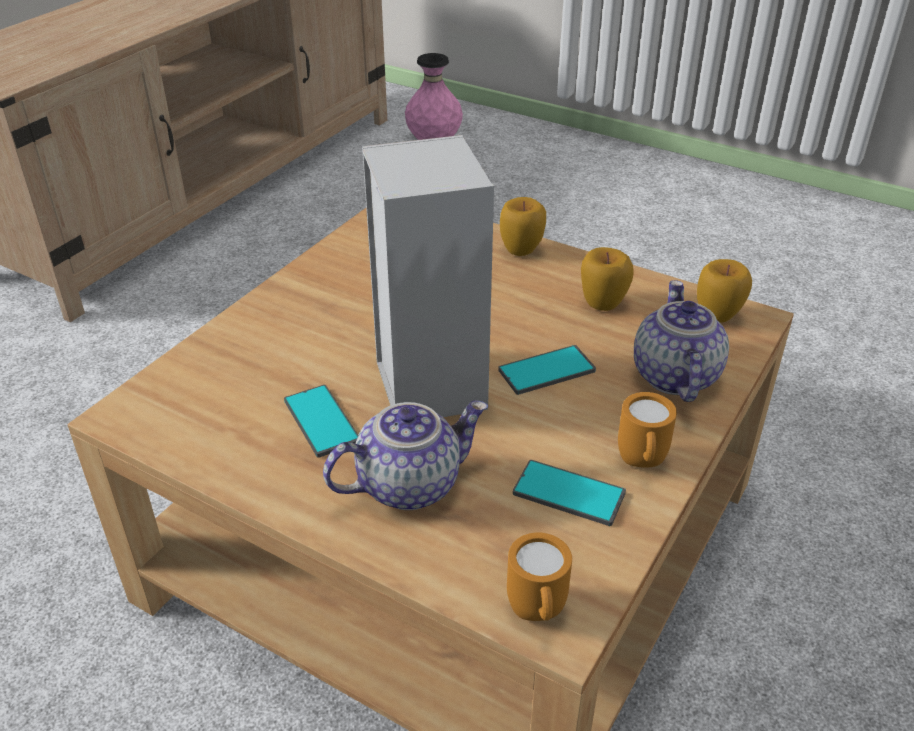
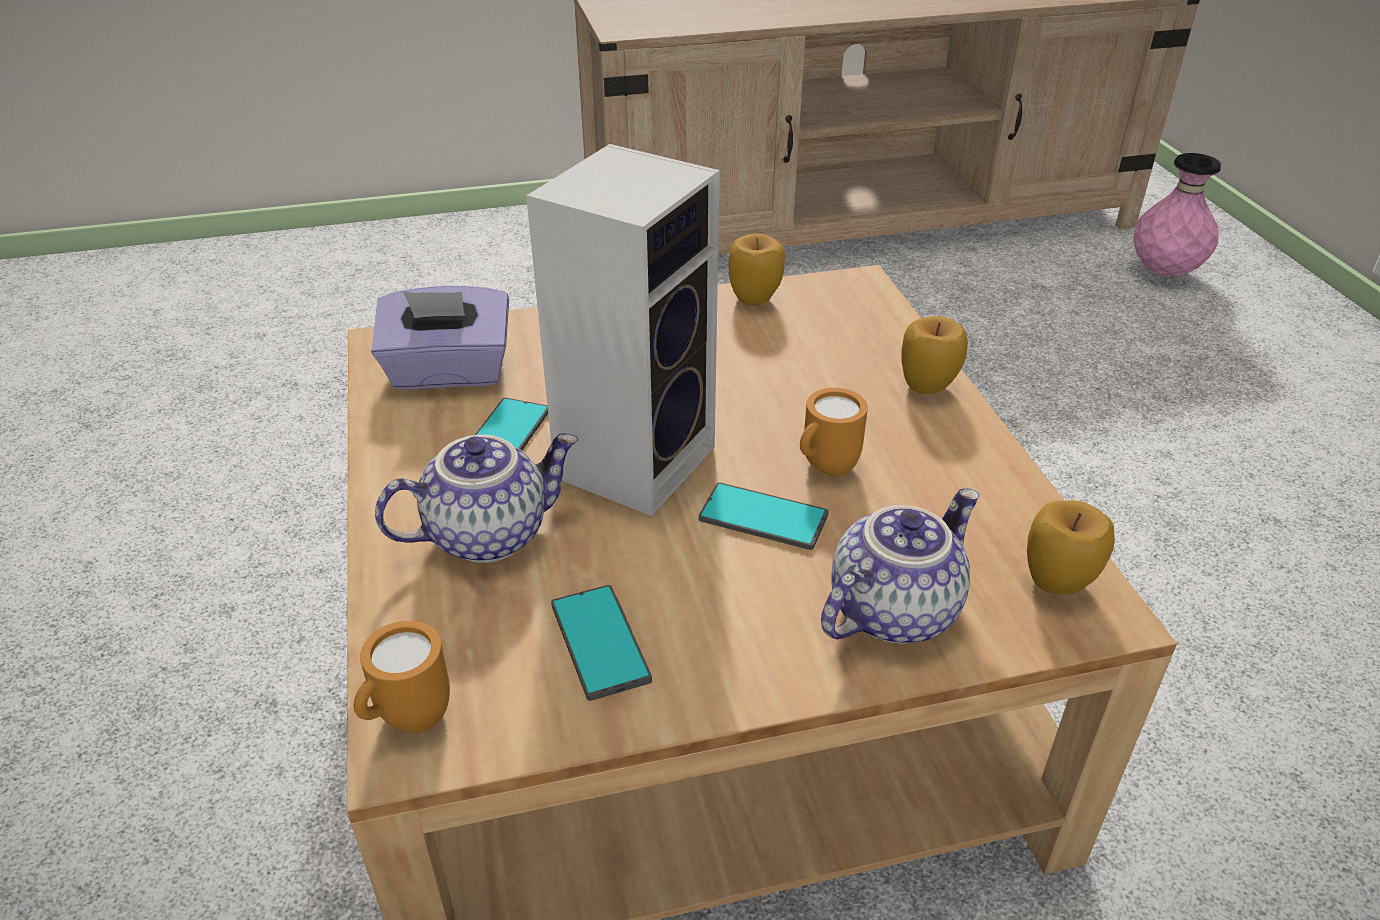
camera: 45 degrees right, 0 degrees up
teapot [323,400,488,510] -> teapot turned 45 degrees counterclockwise [375,433,579,563]
apple [581,247,634,311] -> apple moved to [728,233,785,306]
orange mug [618,392,677,468] -> orange mug moved to [800,388,868,476]
none -> purple tissue box [371,286,509,389]

